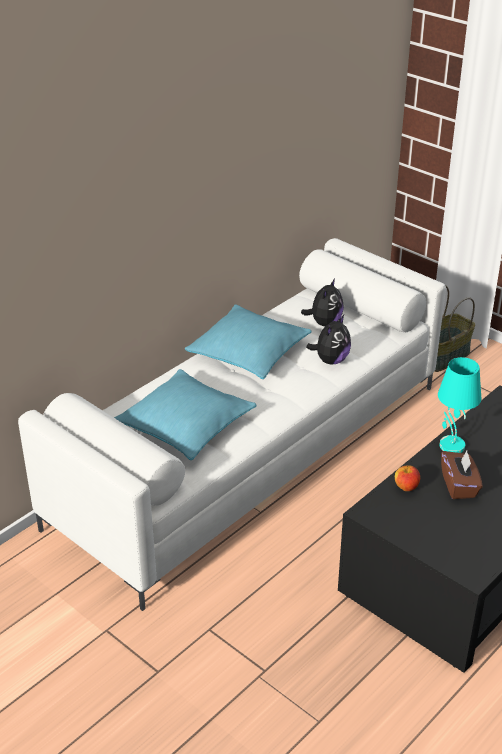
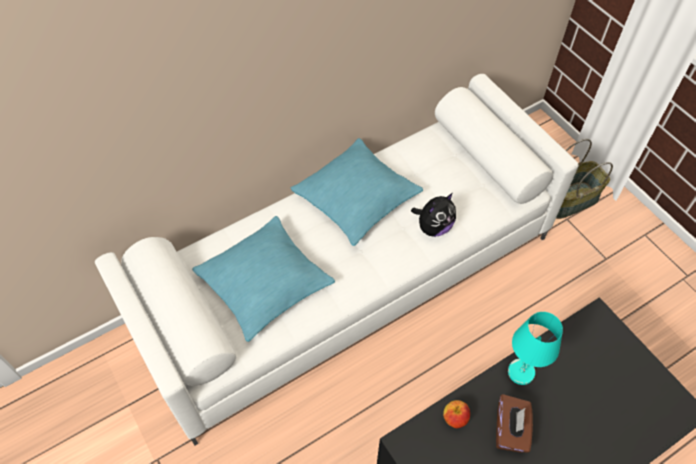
camera: 15 degrees right, 20 degrees up
plush toy [301,278,344,326] -> none

